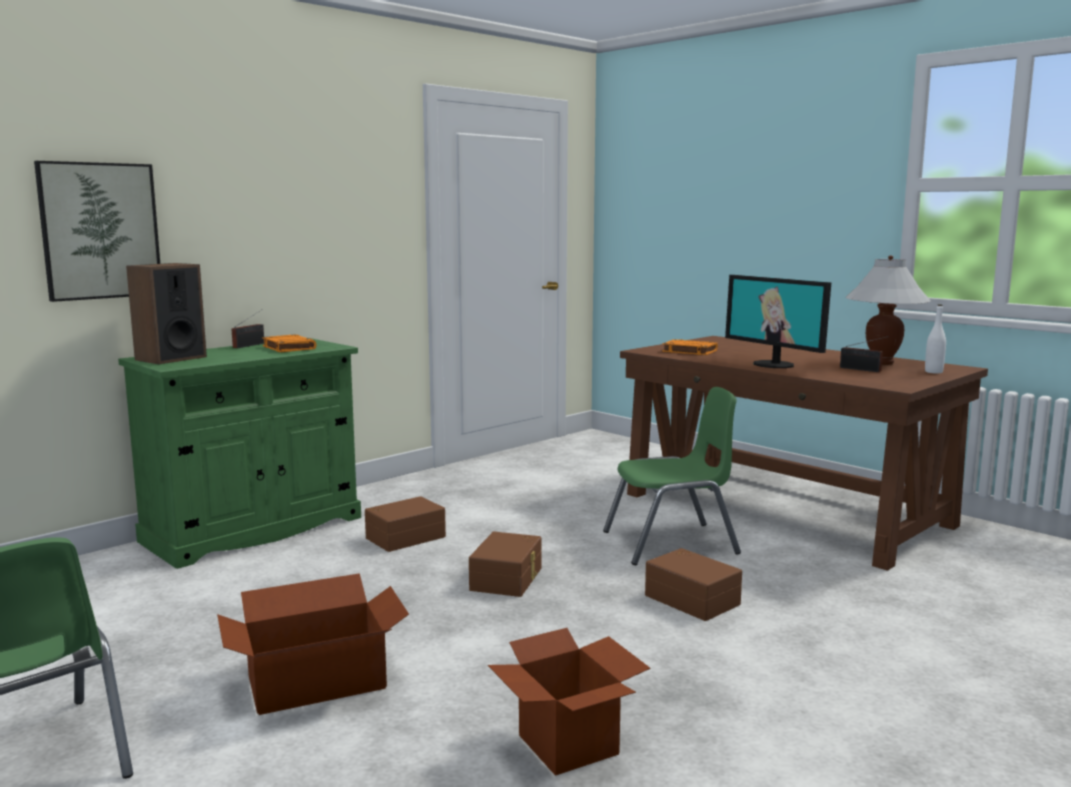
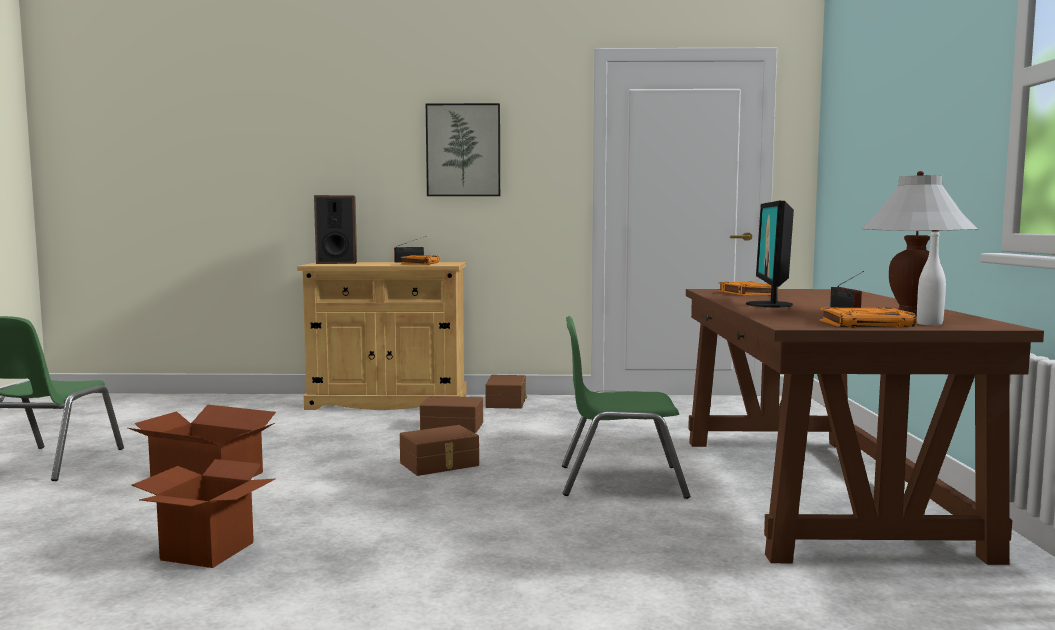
camera: 45 degrees right, 5 degrees down
picture [34,161,160,302] -> picture moved to [426,103,500,196]
green cabinet [118,338,361,569] -> beige cabinet [297,262,467,410]
green chair [603,387,741,565] -> green chair turned 150 degrees clockwise [562,316,690,499]
brown storage box [645,548,742,621] -> brown storage box moved to [485,375,527,409]
none -> orange book [820,307,916,328]

